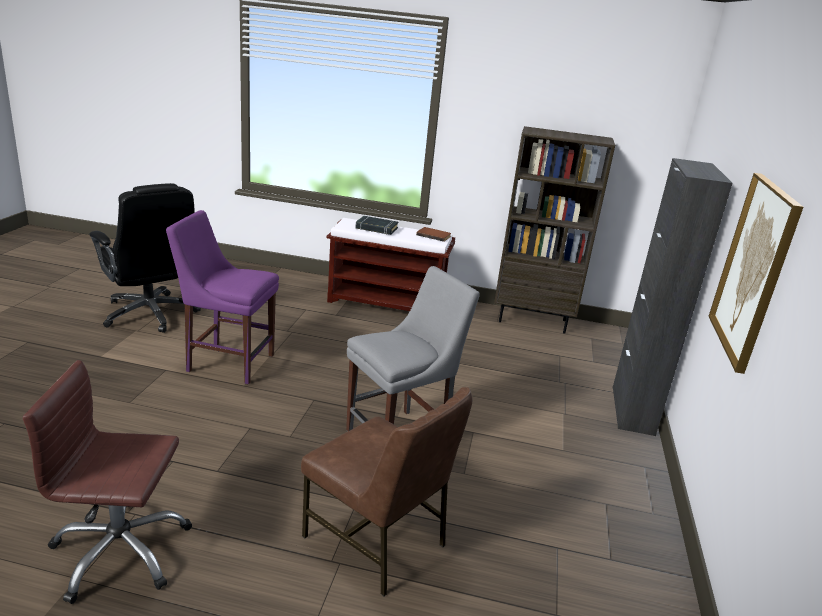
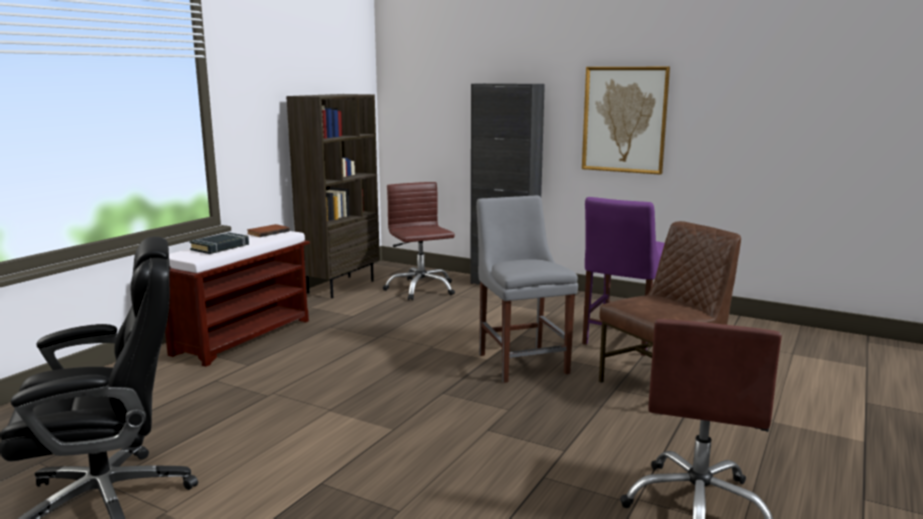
camera: 70 degrees left, 10 degrees down
purple chair [166,210,279,384] -> purple chair moved to [582,197,665,356]
none -> brown office chair [383,182,455,300]

